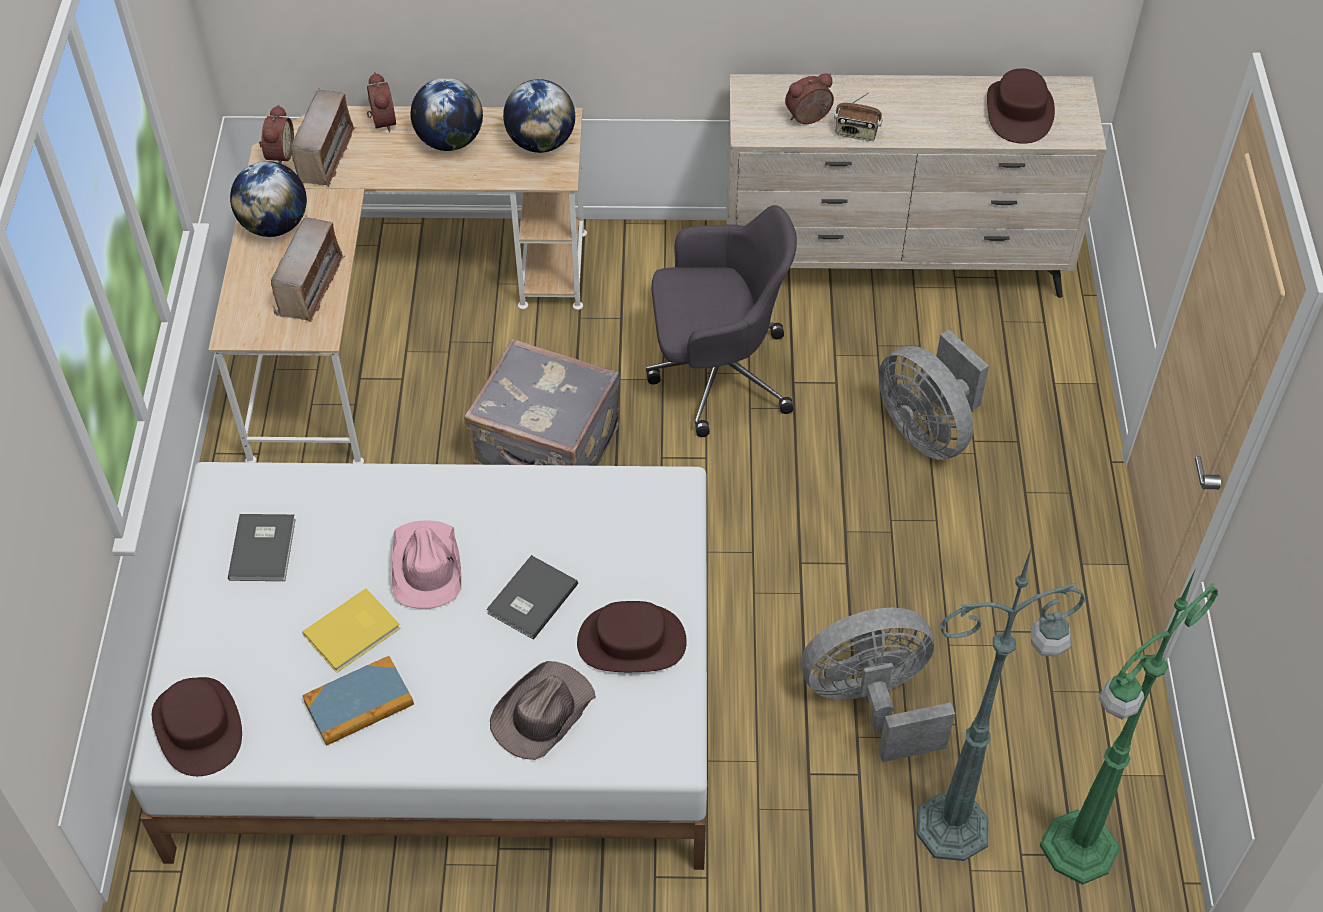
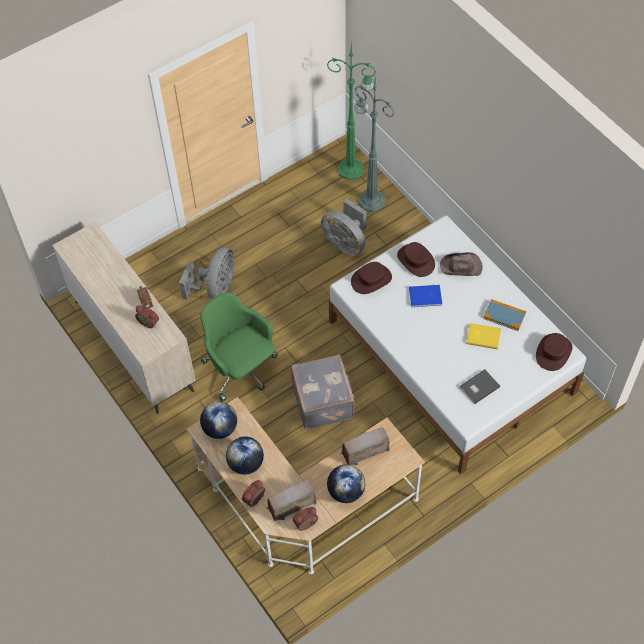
camera: 125 degrees left, 5 degrees up
pink hat [391,521,462,609] -> none
grey book [487,555,578,640] -> blue book [409,285,442,307]
grey office chair [646,205,797,437] -> green office chair [200,292,278,402]
brown hat [987,68,1055,144] -> brown hat moved to [351,262,392,294]

